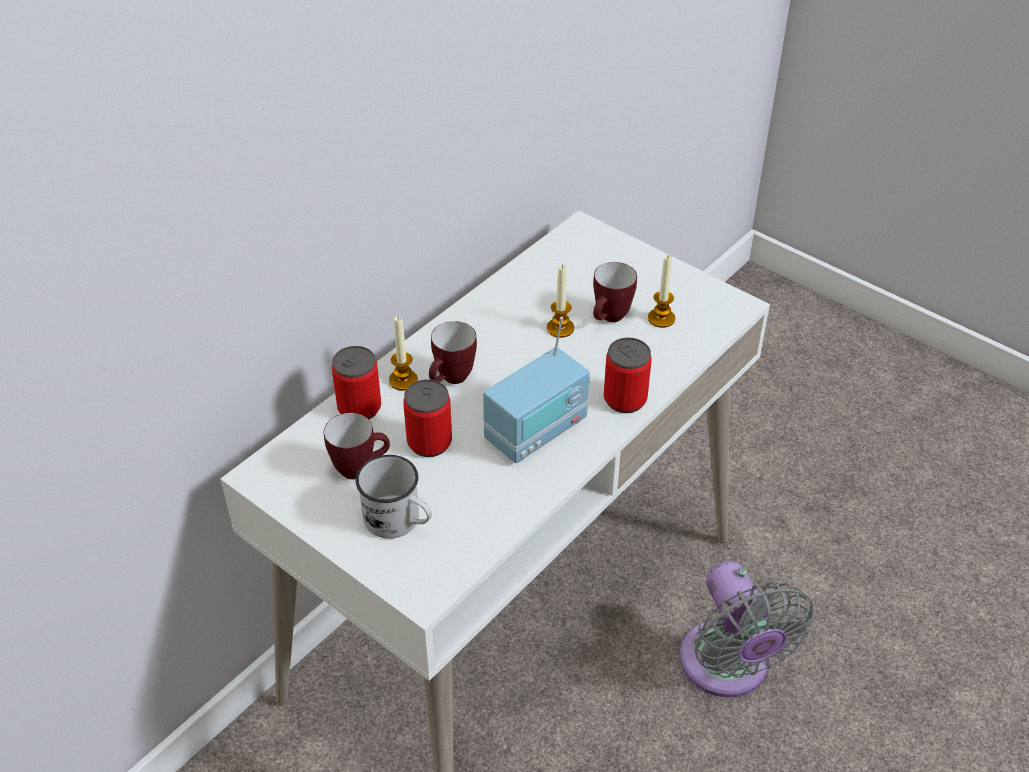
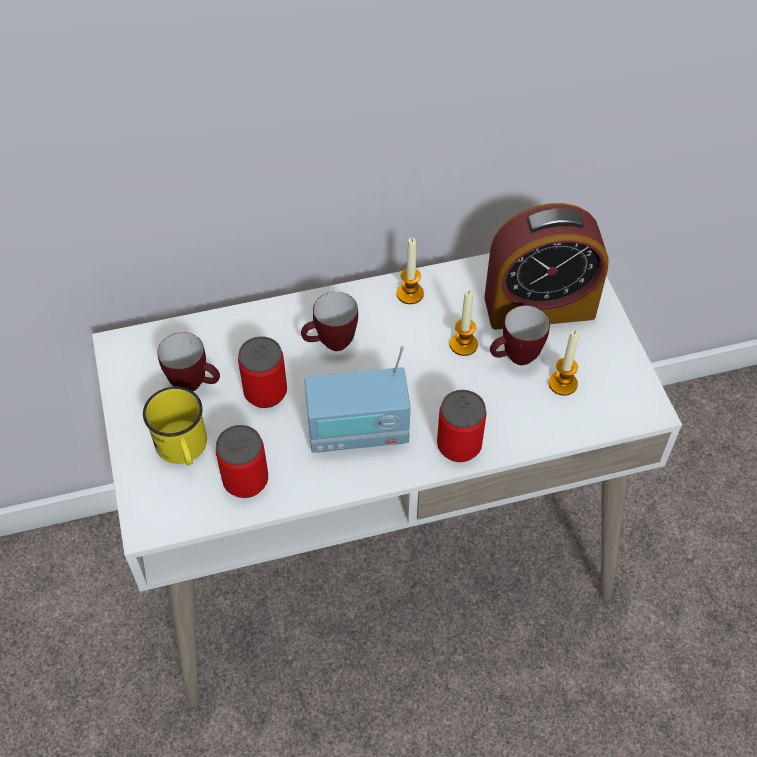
camera: 35 degrees right, 10 degrees up
can [332,346,381,419] -> can moved to [216,425,268,498]
white mug [356,455,432,539] -> yellow mug [143,387,207,465]
candle [389,316,418,391] -> candle moved to [397,238,424,304]
grey fan [680,561,815,697] -> none
none -> alarm clock [484,203,609,330]

